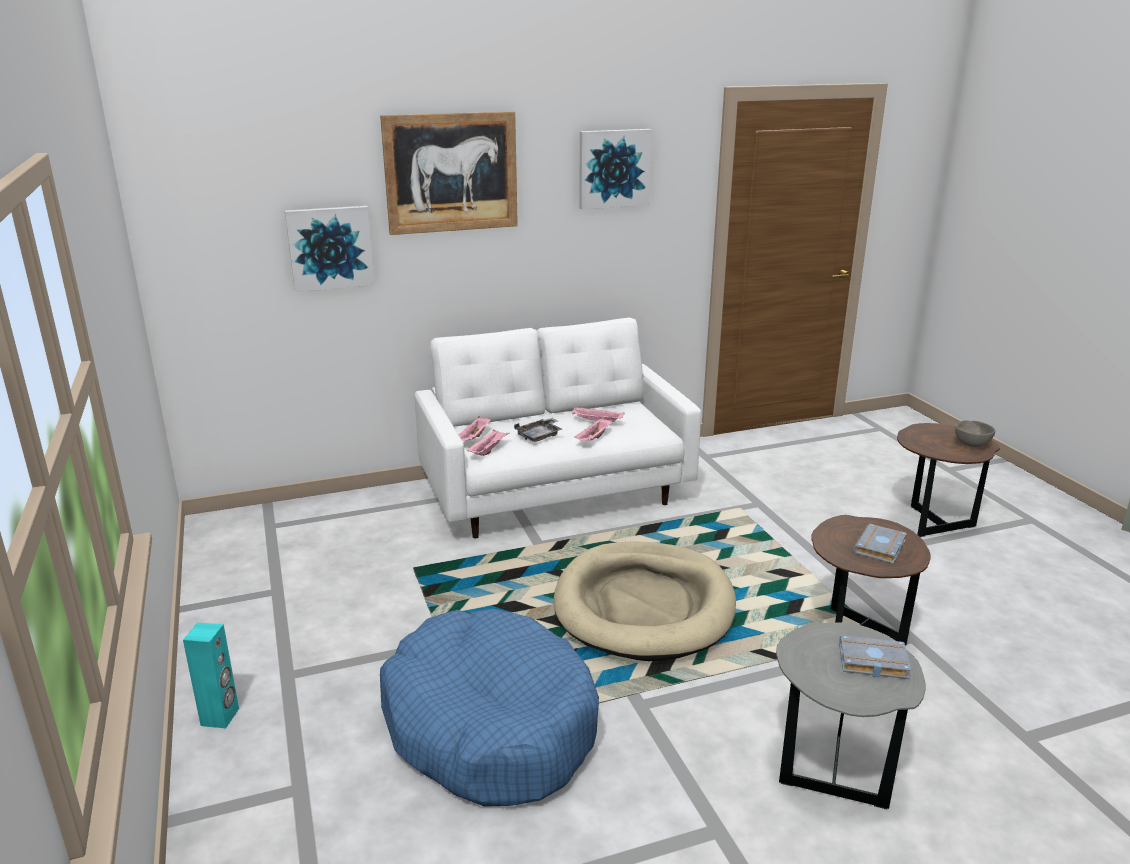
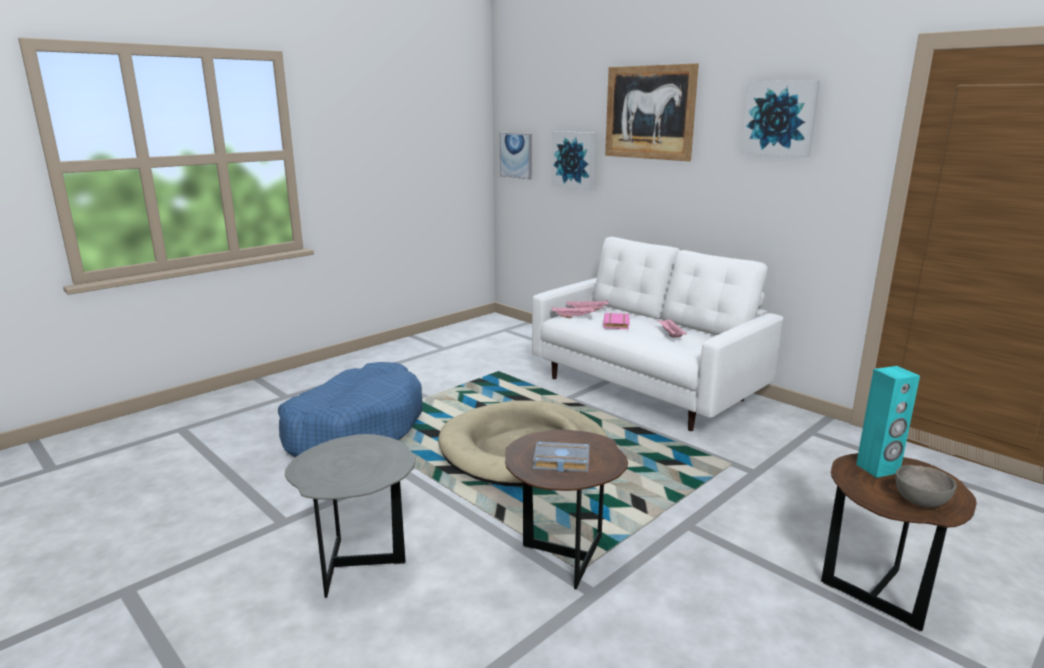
camera: 65 degrees right, 5 degrees down
turquoise speaker [183,622,239,728] -> turquoise speaker moved to [856,366,920,478]
grey tray [514,418,562,442] -> pink book [603,313,630,329]
pink tray [574,417,612,441] -> none
grey book [839,635,911,679] -> none
none -> picture [500,133,532,180]

